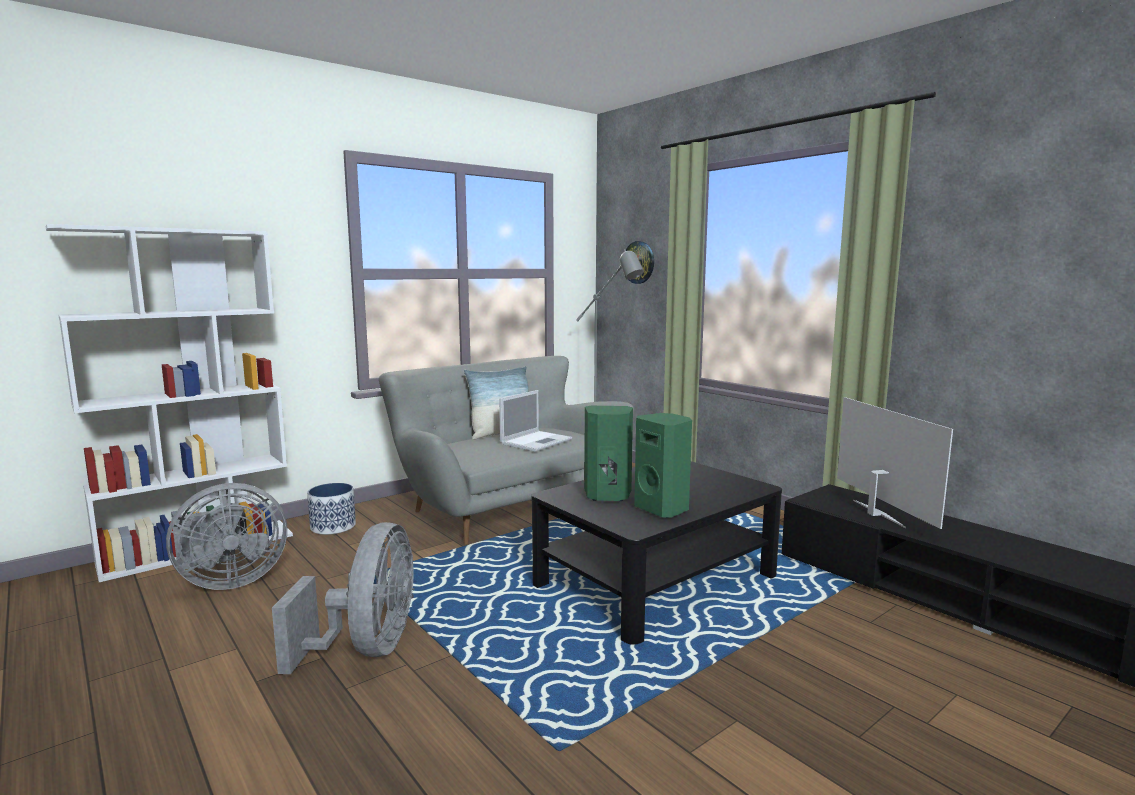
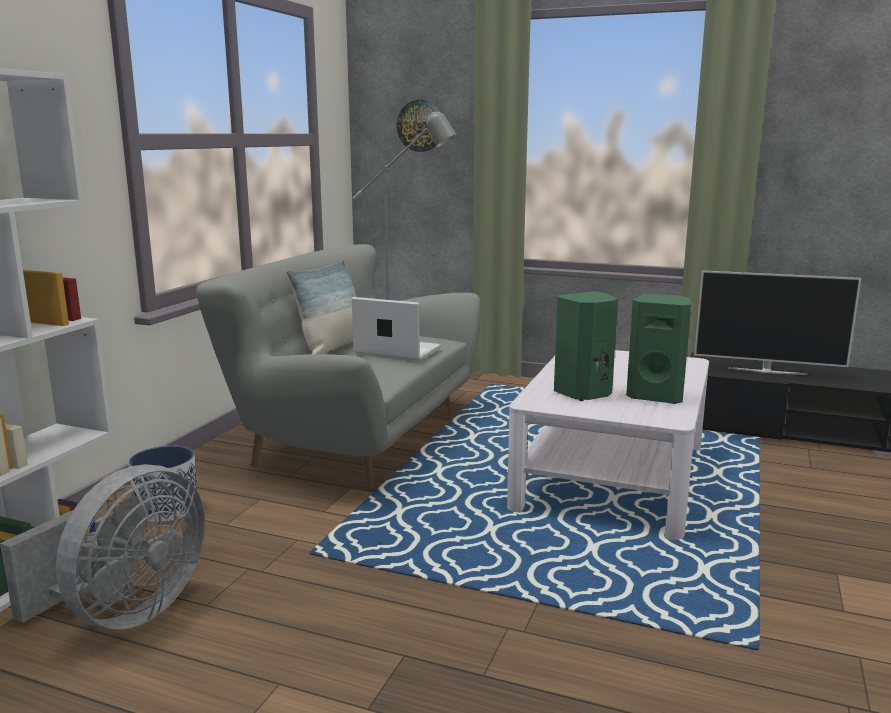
camera: 30 degrees left, 5 degrees up
grey fan [272,522,414,674] -> none
laptop [499,390,572,452] -> laptop turned 75 degrees counterclockwise [352,297,441,361]
black coffee table [531,461,782,645] -> white coffee table [507,350,709,540]
television [837,397,953,529] -> television turned 150 degrees clockwise [694,270,861,375]

